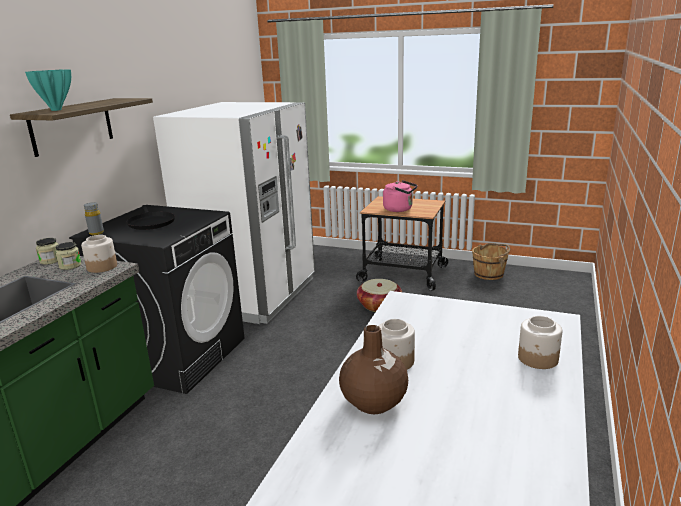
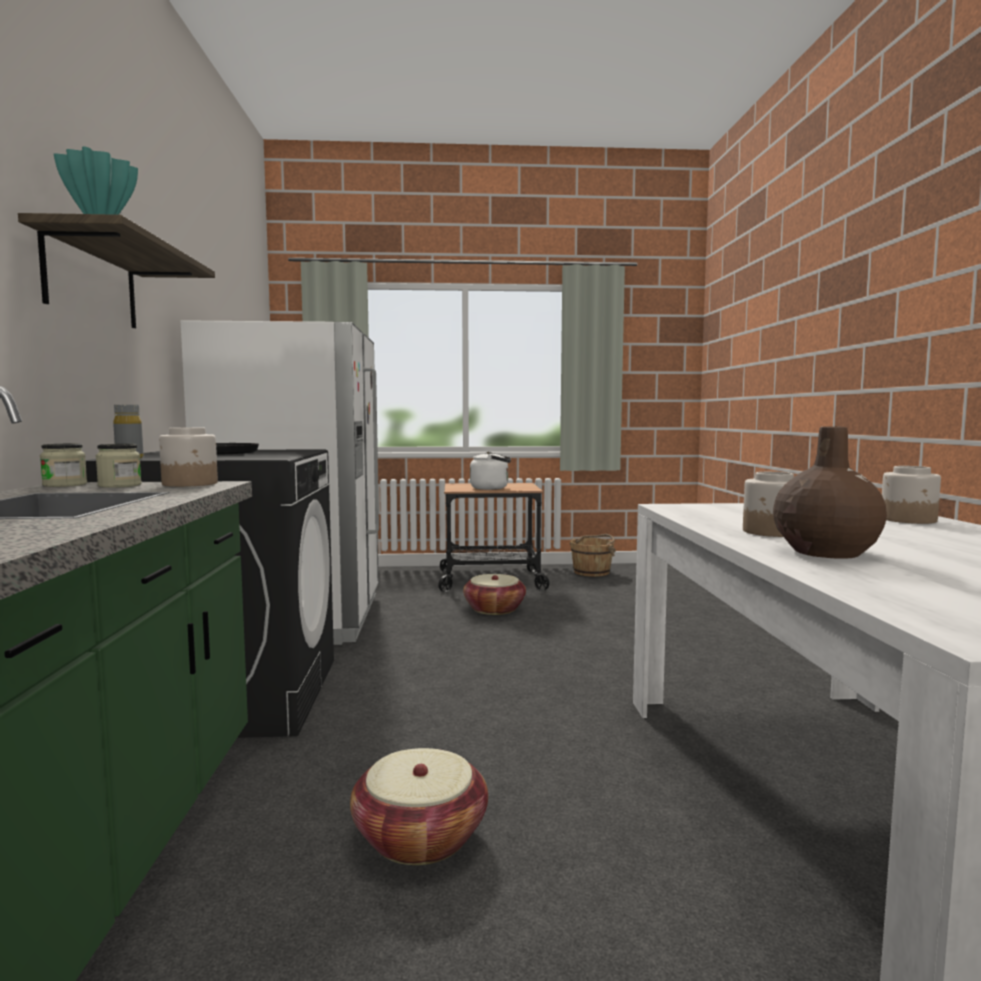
camera: 25 degrees left, 15 degrees down
pink kettle [383,180,417,212] -> white kettle [470,451,511,490]
none -> basket [350,748,488,865]

